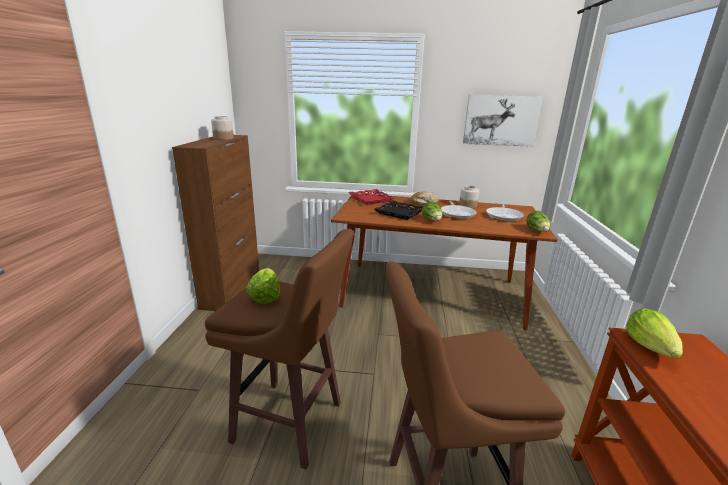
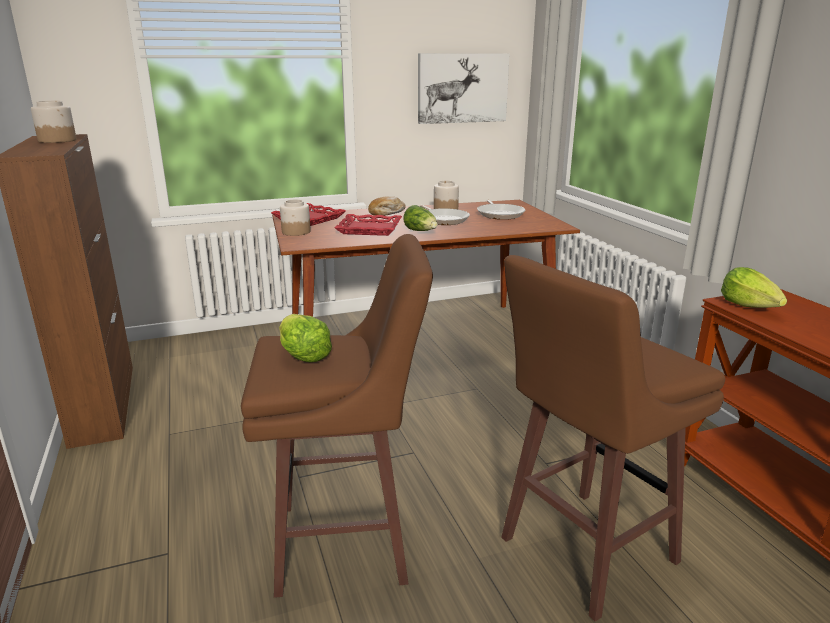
camera: 25 degrees left, 0 degrees up
black tray [374,200,423,220] -> red tray [334,214,402,236]
lettuce [526,211,550,231] -> none
none -> jar [280,199,311,236]

